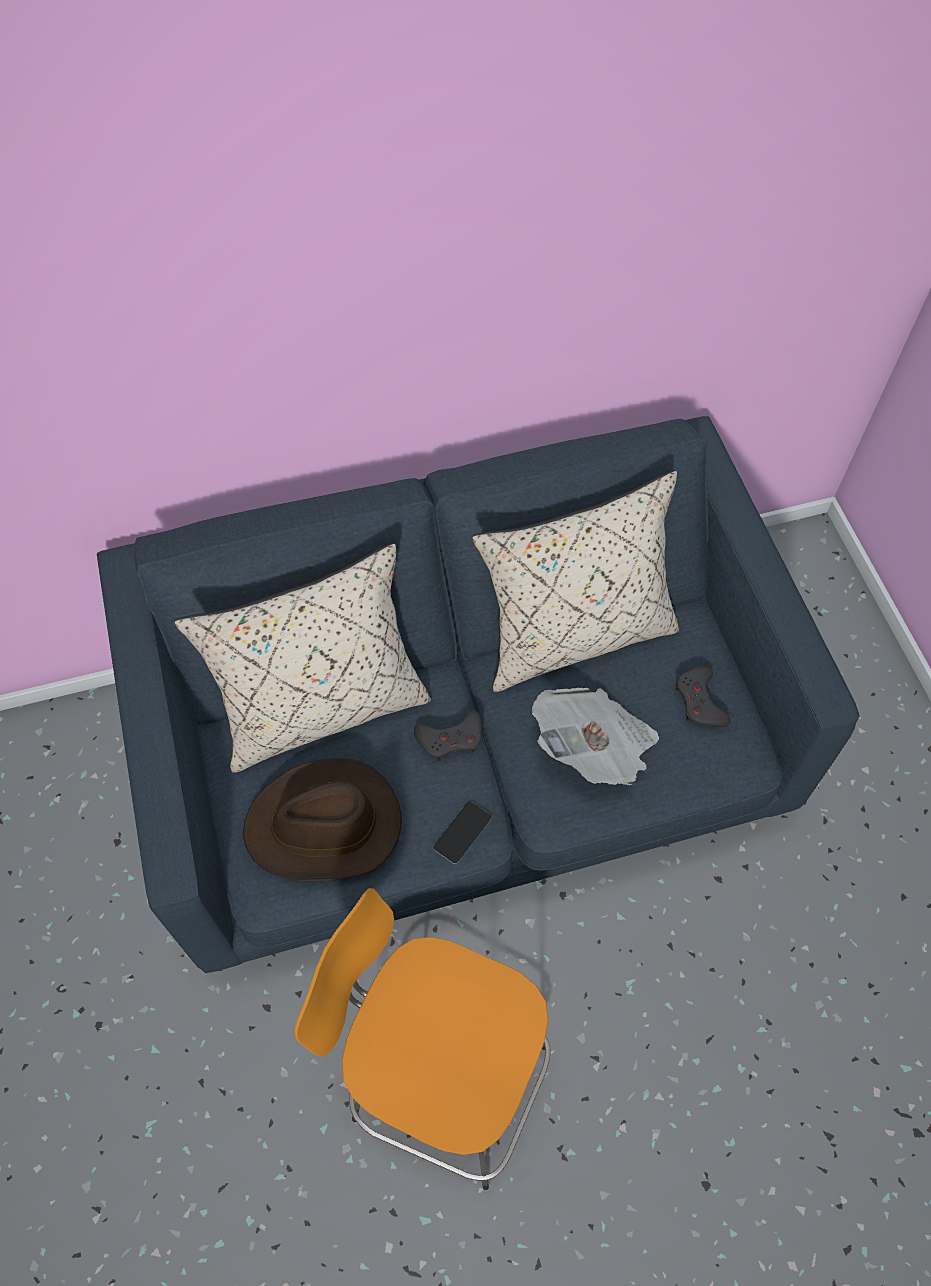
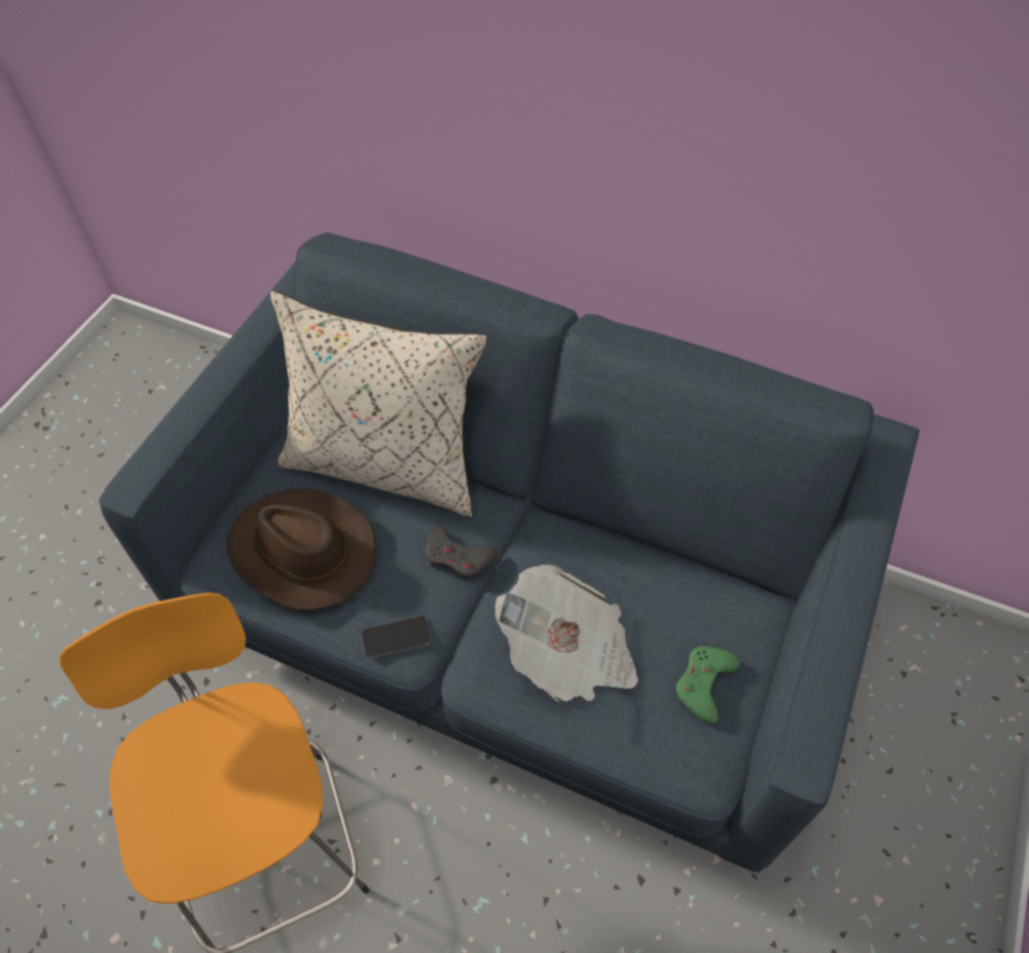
camera: 40 degrees right, 5 degrees down
beige pillow [472,470,679,692] -> none
grey game controller [676,666,731,727] -> green game controller [675,646,740,724]

